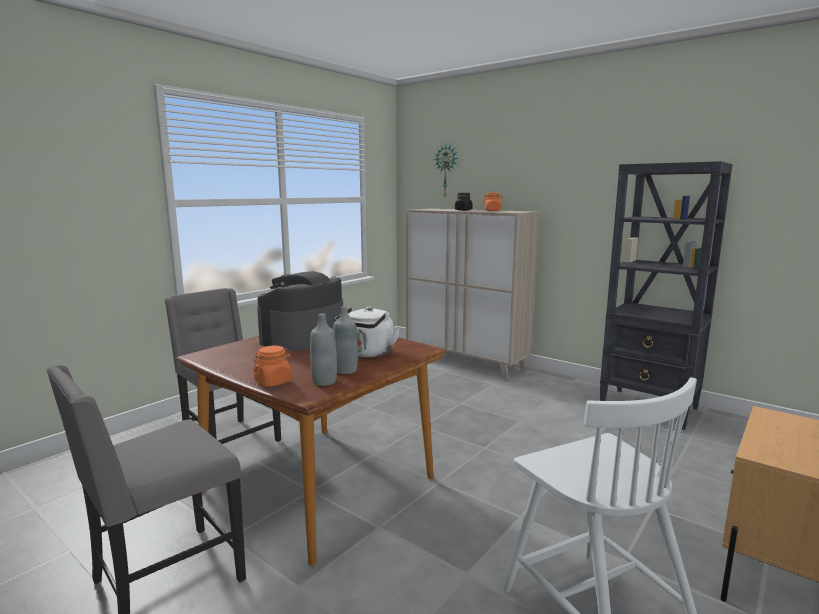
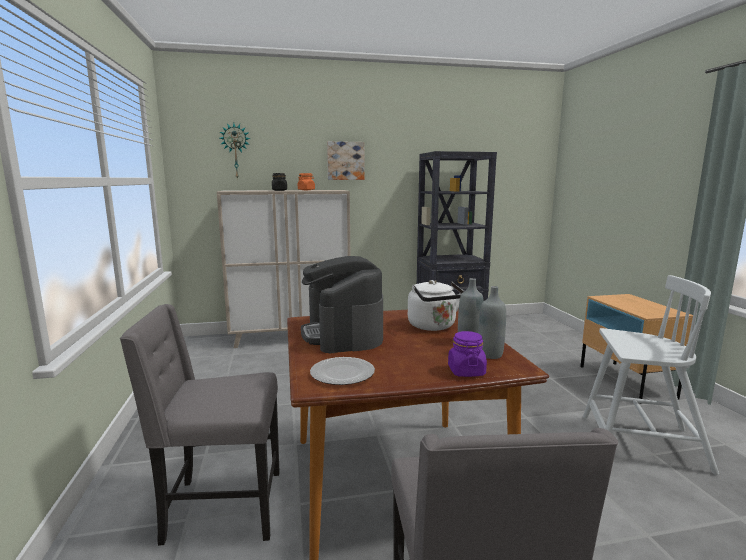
camera: 50 degrees left, 0 degrees up
orange jar [253,346,292,387] -> purple jar [448,331,487,377]
none -> plate [310,357,375,385]
none -> picture [327,141,365,180]

